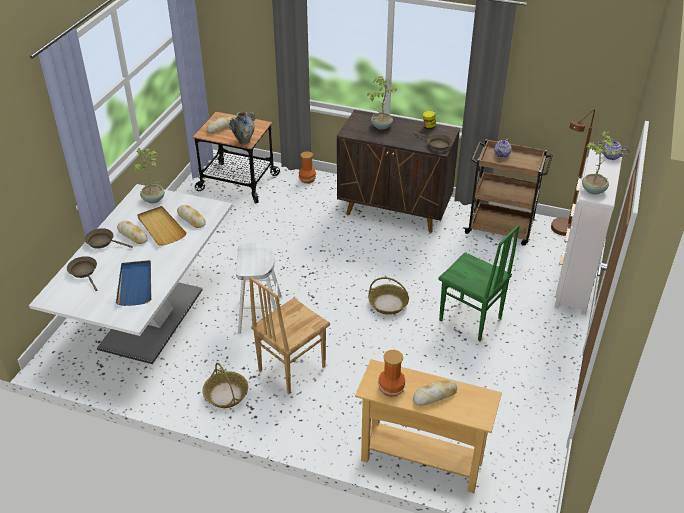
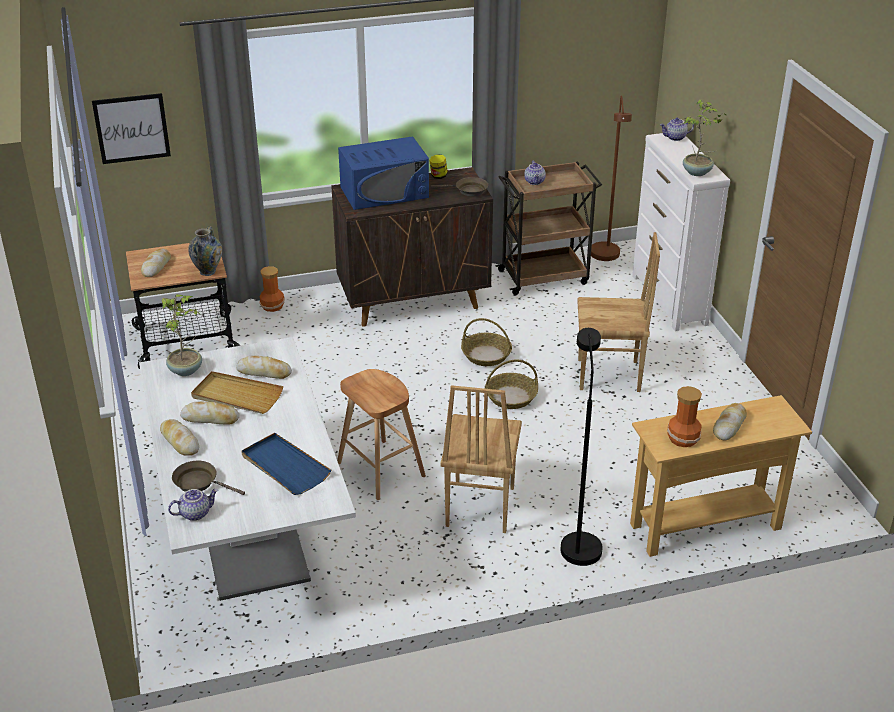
camera: 35 degrees left, 5 degrees down
brown frying pan [85,228,133,249] -> bread [160,419,199,456]
basket [202,363,248,408] -> basket moved to [461,318,512,366]
white stool [236,243,282,333] -> brown stool [337,369,426,500]
potted plant [367,76,397,130] -> blue microwave [338,136,429,210]
green chair [438,225,519,341] -> brown chair [577,232,660,392]
none -> picture [92,93,171,164]
none -> teapot [168,489,218,521]
none -> black floor lamp [560,328,603,566]

